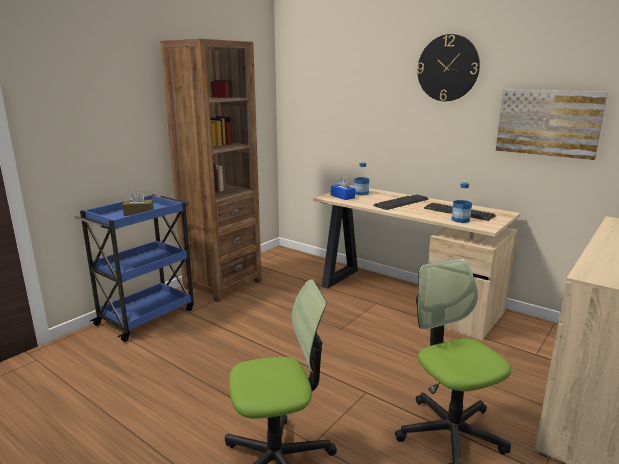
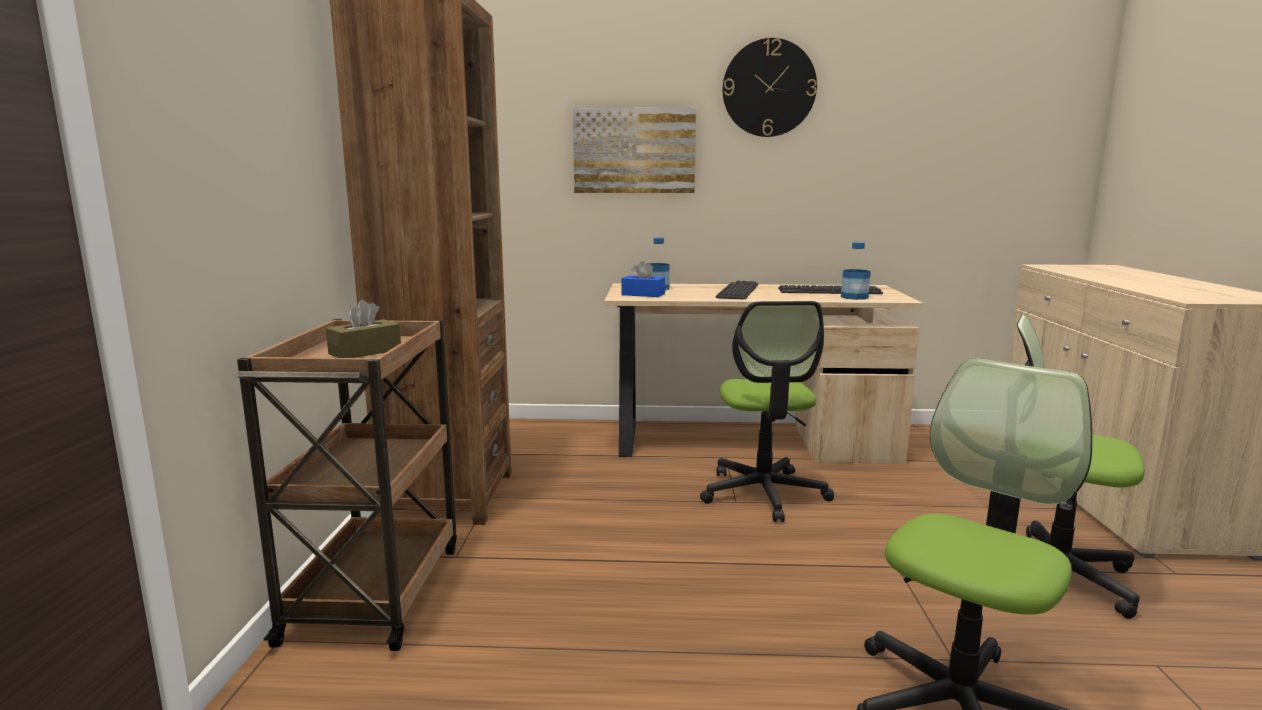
camera: 35 degrees left, 5 degrees down
blue cart [74,194,194,342] -> brown cart [236,319,457,651]
picture [496,89,608,160] -> picture moved to [573,108,696,193]
none -> office chair [700,301,834,522]

